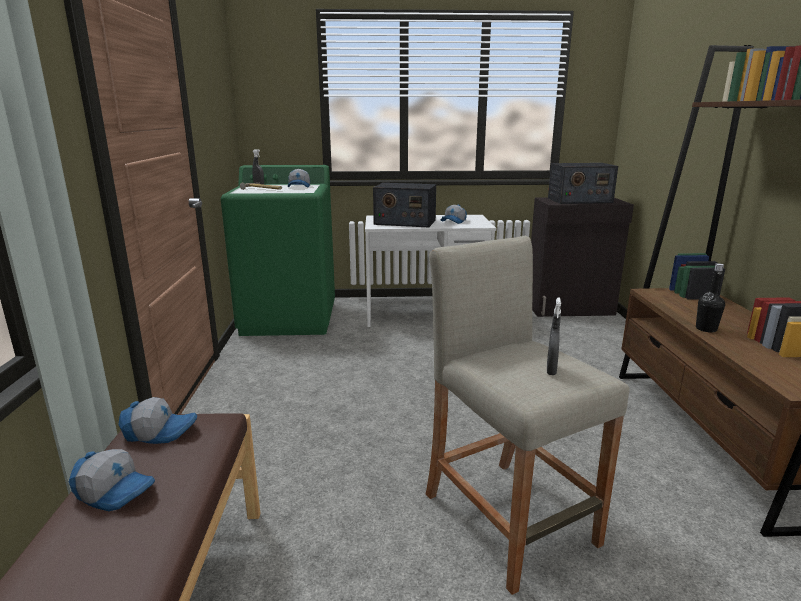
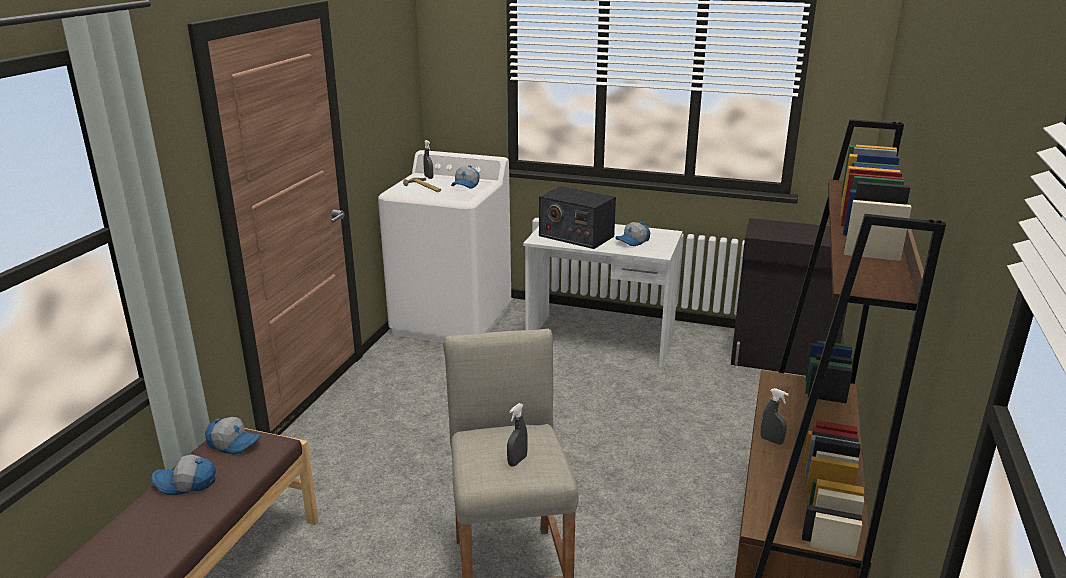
camera: 20 degrees right, 5 degrees up
cap [69,449,155,511] -> cap turned 135 degrees clockwise [151,454,216,495]
green washing machine [221,165,335,336] -> white washing machine [378,150,511,343]
radio [548,163,618,204] -> none
black bottle [696,263,725,333] -> grey spray bottle [761,388,789,445]

